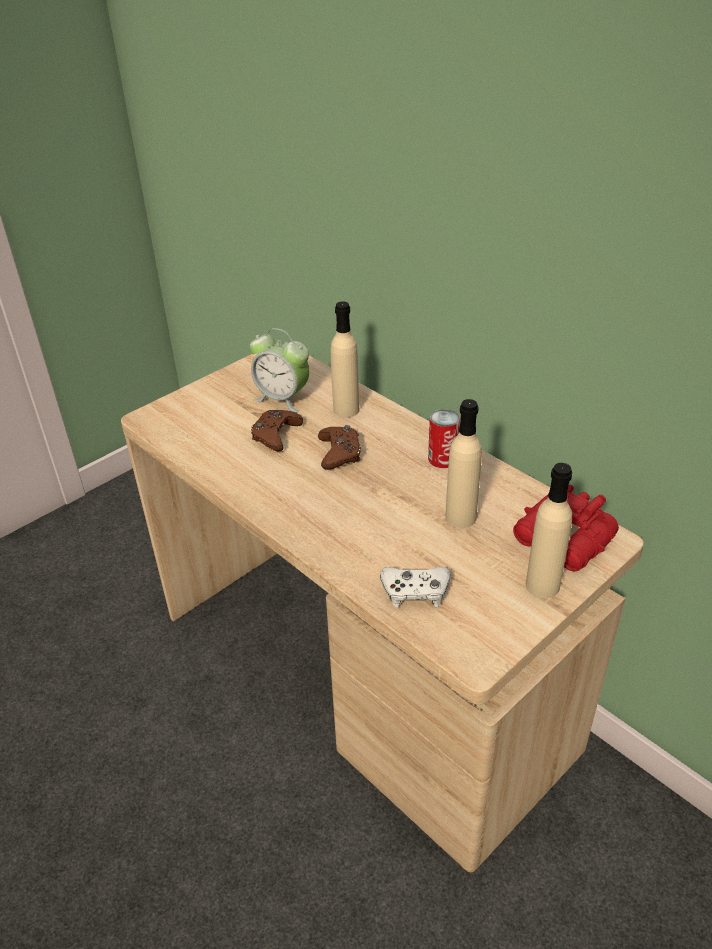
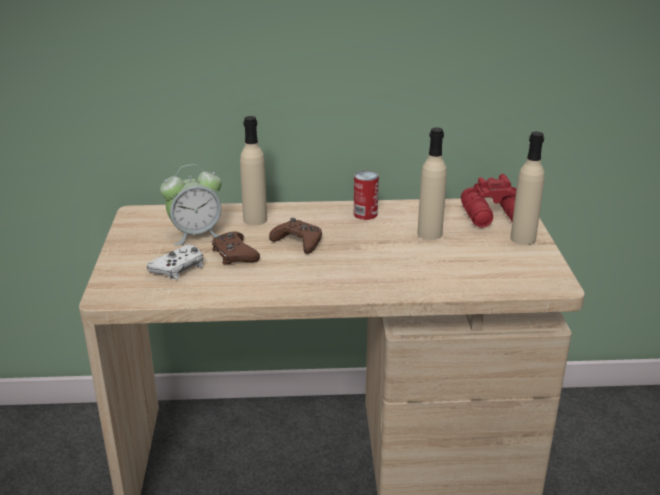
camera: 50 degrees left, 10 degrees down
white game controller [380,567,451,608] -> white game controller moved to [147,244,204,279]

